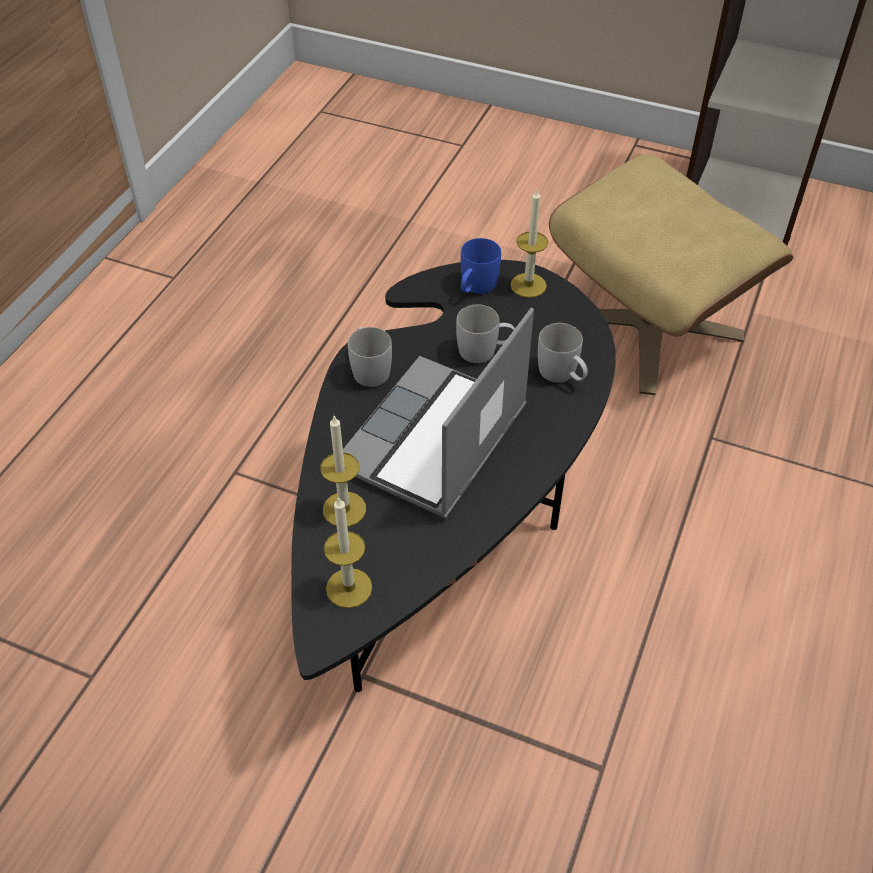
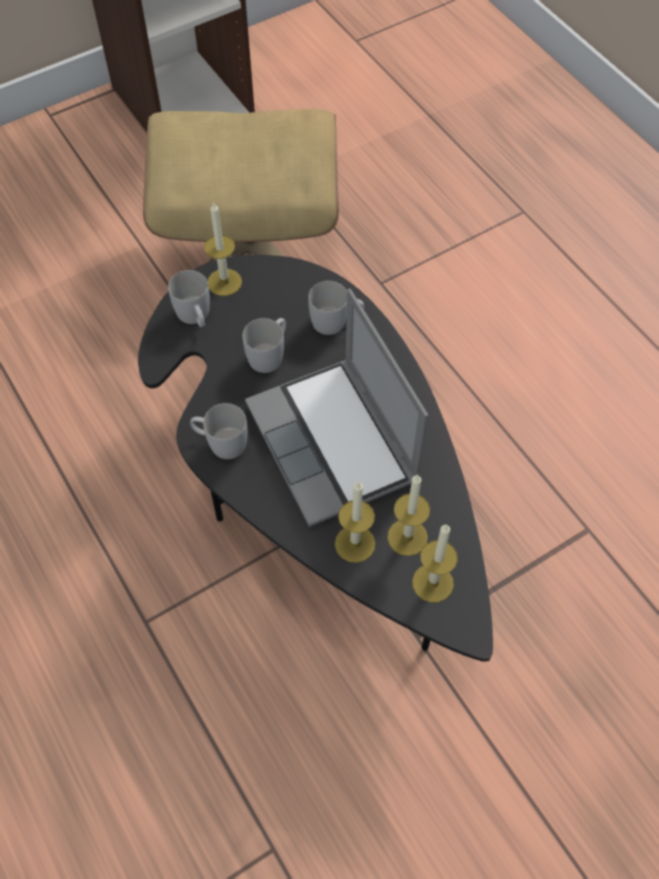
camera: 55 degrees left, 10 degrees up
blue mug [461,238,501,294] -> white mug [168,270,210,327]
none -> candle [387,474,430,556]

